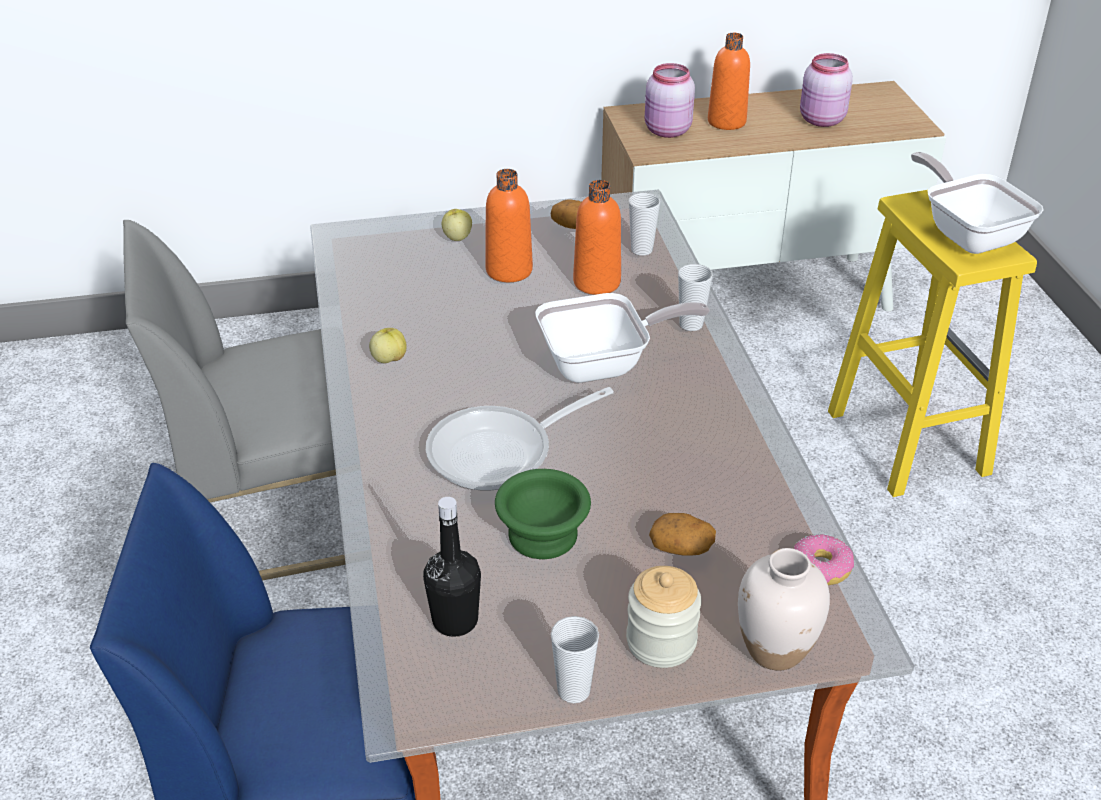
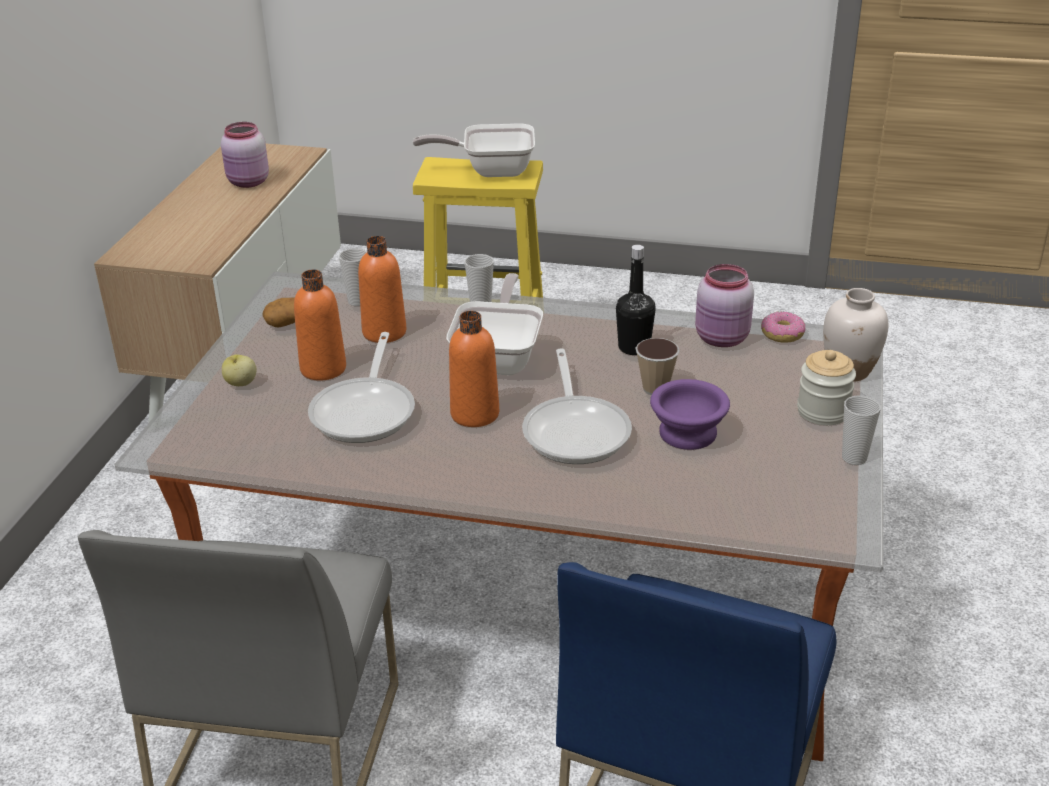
camera: 65 degrees left, 5 degrees down
apple [369,328,407,363] -> none
black bottle [423,497,481,637] -> black bottle moved to [616,245,656,355]
green bowl [495,469,591,559] -> purple bowl [650,379,730,450]
pink jar [645,63,695,138] -> pink jar moved to [695,264,754,347]
potato [649,513,716,556] -> none
orange bottle [708,33,750,130] -> orange bottle moved to [449,311,499,427]
none -> frying pan [308,332,415,443]
none -> cup [635,338,680,395]

